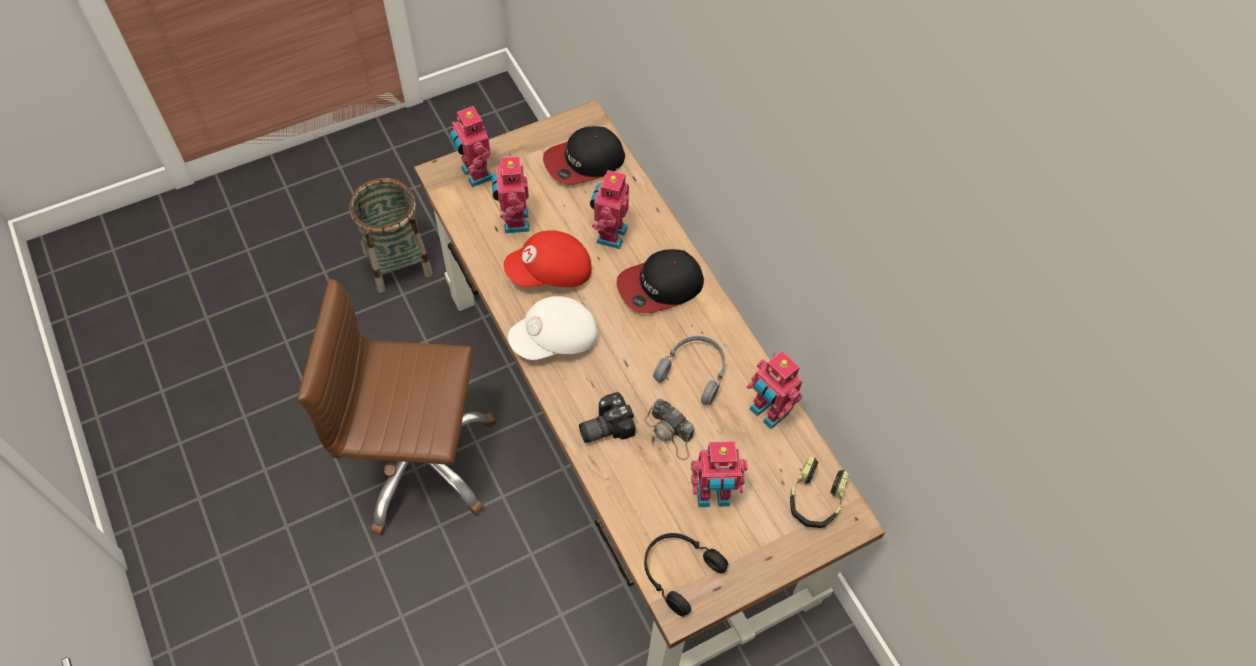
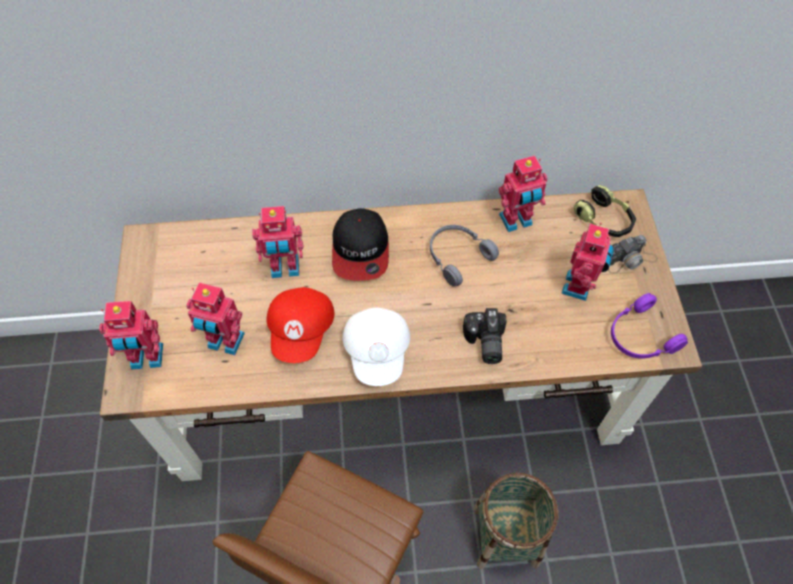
camera: 65 degrees left, 0 degrees up
basket [349,178,433,293] -> basket moved to [473,473,558,569]
cap [543,126,625,185] -> none
toy robot [590,168,629,249] -> toy robot turned 45 degrees counterclockwise [252,206,303,278]
camera [644,399,694,461] -> camera moved to [608,235,658,274]
black headphones [644,533,728,617] -> purple headphones [611,293,688,359]

